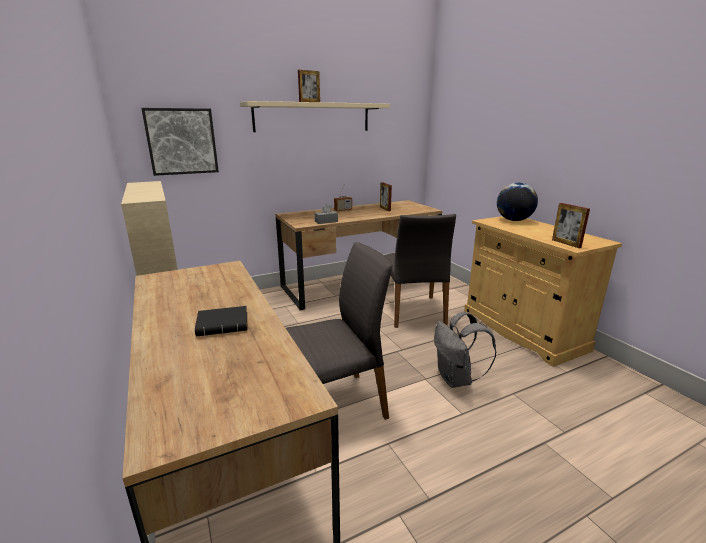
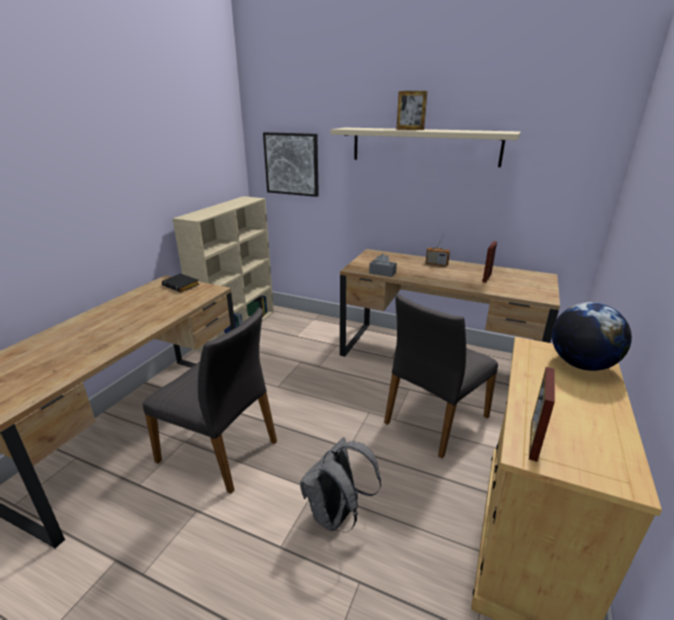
camera: 50 degrees right, 5 degrees up
black book [195,306,247,336] -> black book moved to [162,273,200,293]

